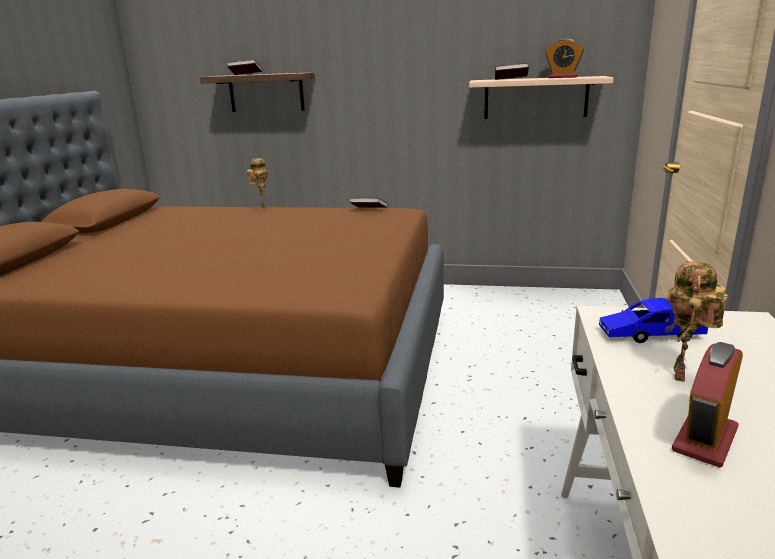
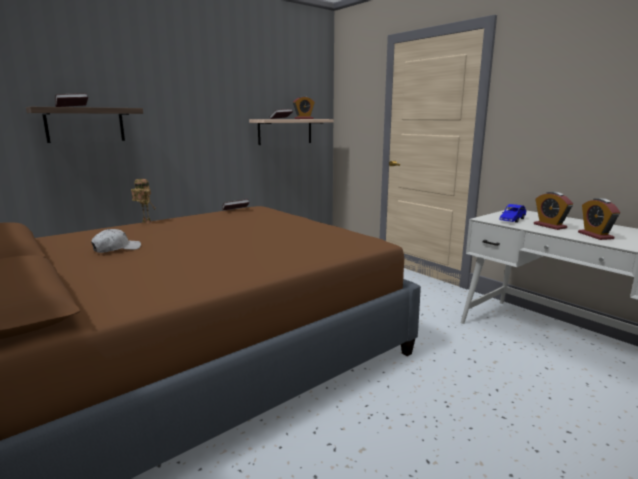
camera: 50 degrees left, 5 degrees down
toy robot [664,262,728,382] -> alarm clock [534,192,573,230]
none -> white cap [91,229,141,253]

